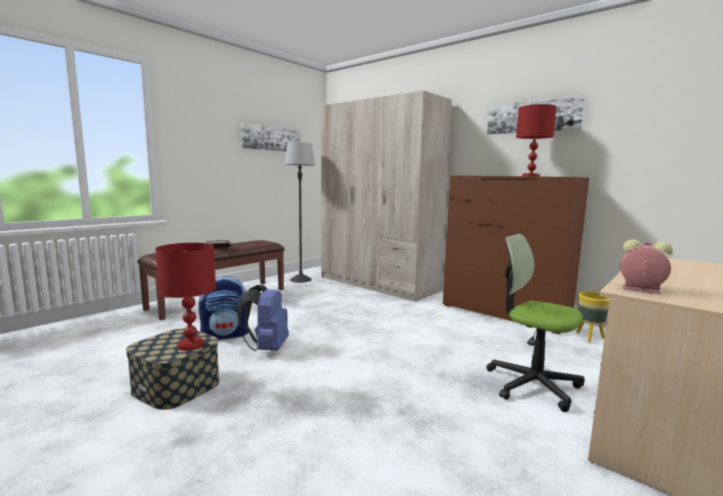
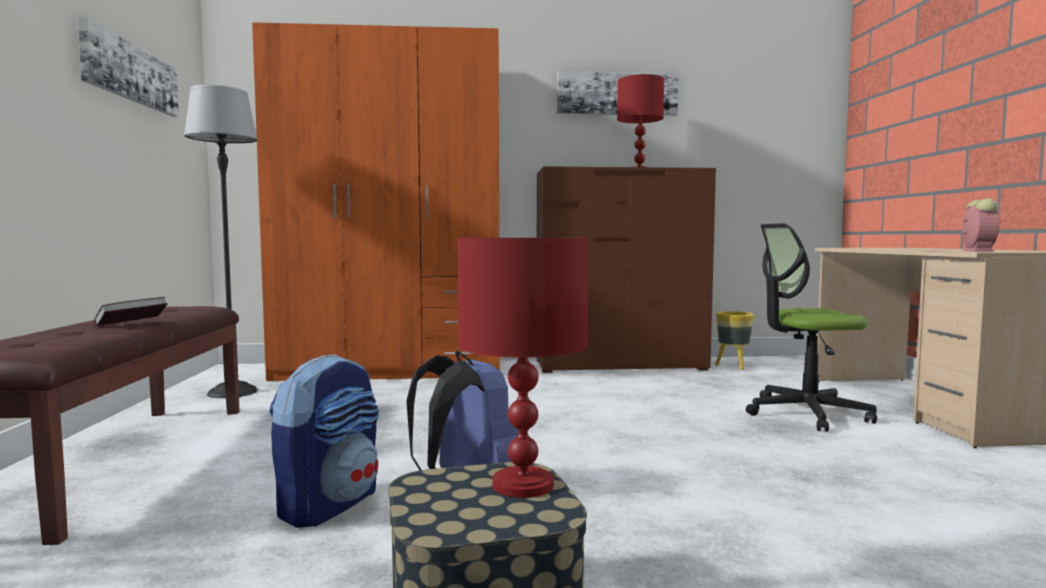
camera: 45 degrees left, 5 degrees down
beige wardrobe [321,90,451,302] -> orange wardrobe [252,22,500,381]
alarm clock [620,239,673,294] -> alarm clock turned 120 degrees clockwise [962,198,1000,252]

